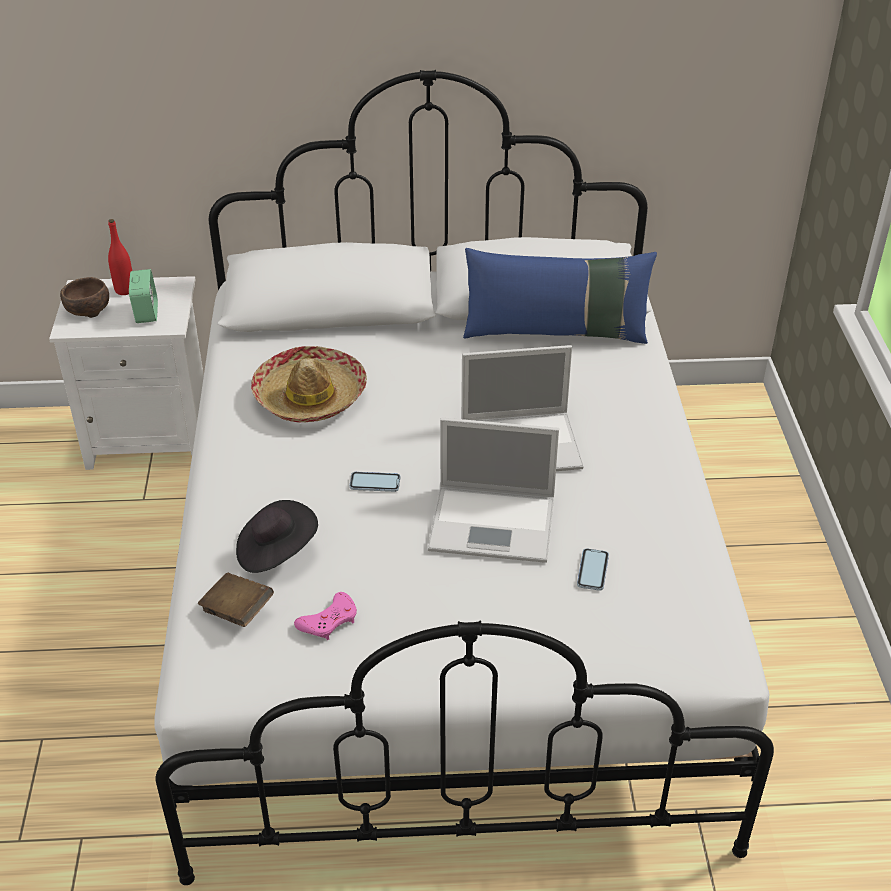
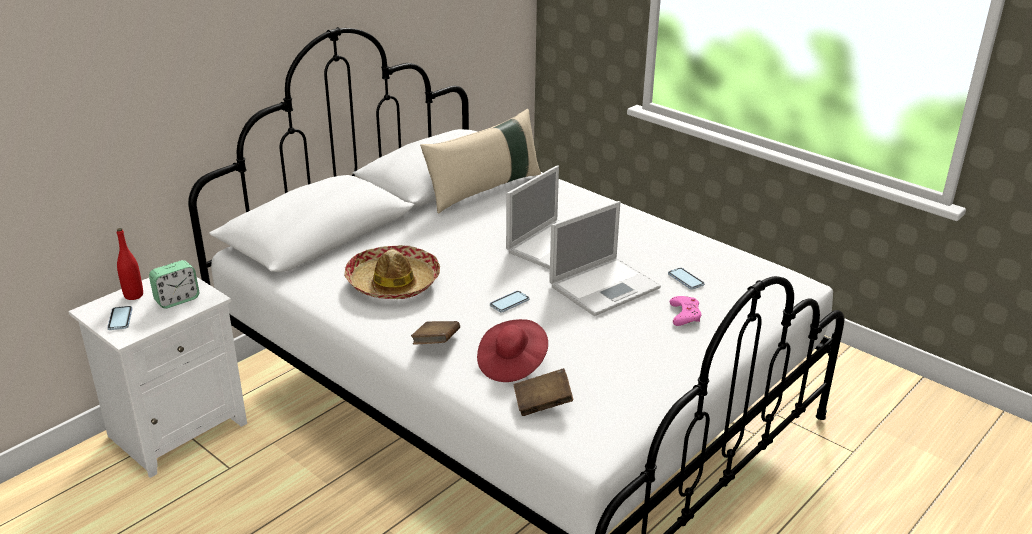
camera: 45 degrees left, 10 degrees down
brown bowl [60,277,109,318] -> phone [107,306,133,330]
alarm clock [129,269,158,323] -> alarm clock turned 105 degrees clockwise [149,260,199,309]
black hat [236,500,318,573] -> red hat [477,319,548,382]
pink game controller [294,592,357,640] -> pink game controller moved to [670,296,701,326]
blue pillow [463,248,657,344] -> beige pillow [420,109,541,214]
none -> brown book [411,321,460,345]

